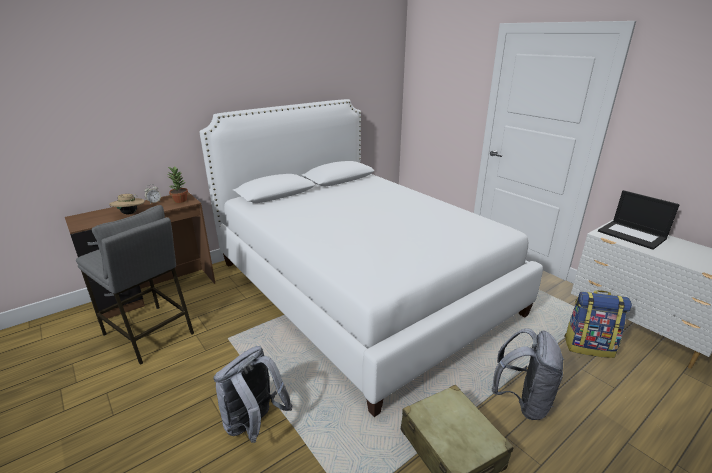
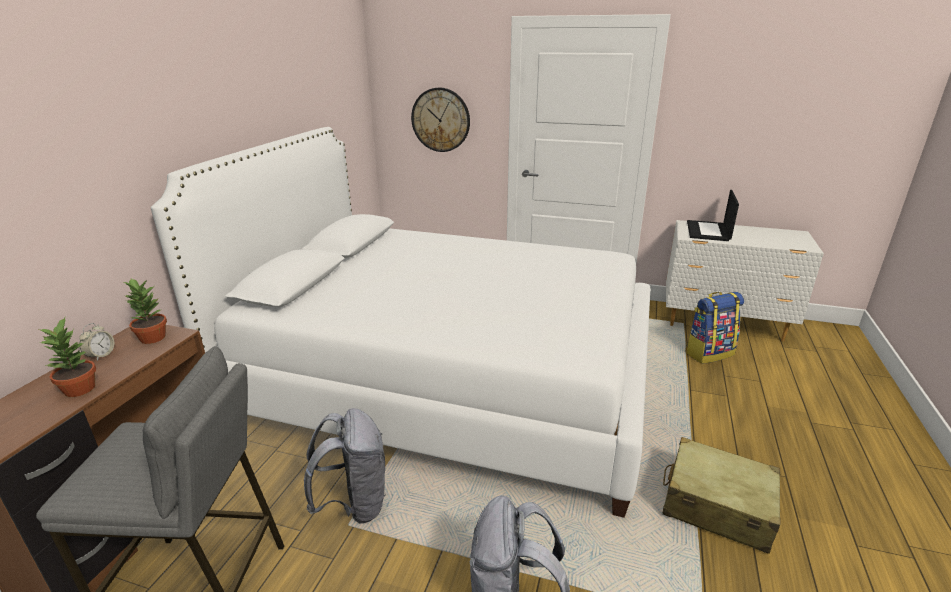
camera: 35 degrees left, 0 degrees up
beige hat [109,194,145,214] -> potted plant [38,318,96,397]
grey backpack [492,328,564,420] -> grey backpack moved to [304,408,386,524]
laptop [598,190,680,250] -> laptop turned 90 degrees clockwise [687,190,739,241]
none -> wall clock [411,88,470,152]

